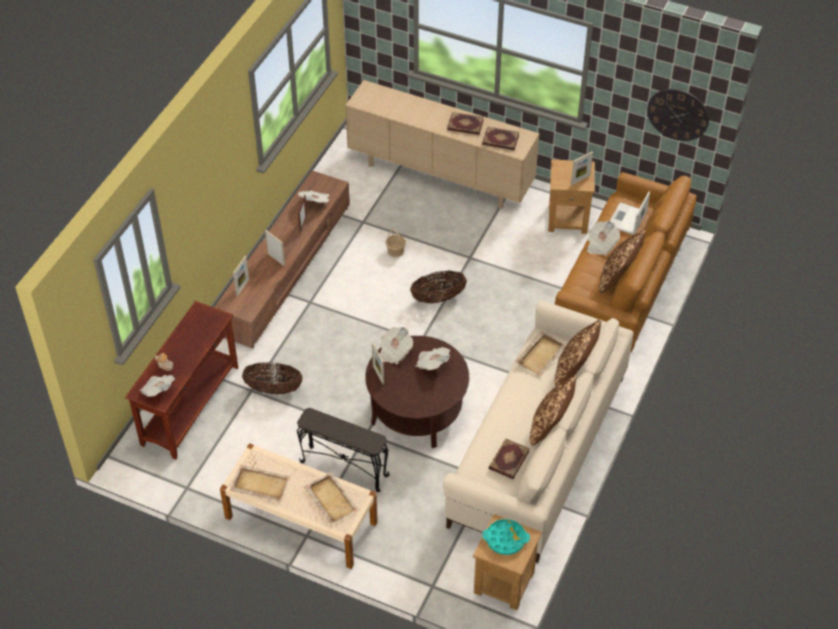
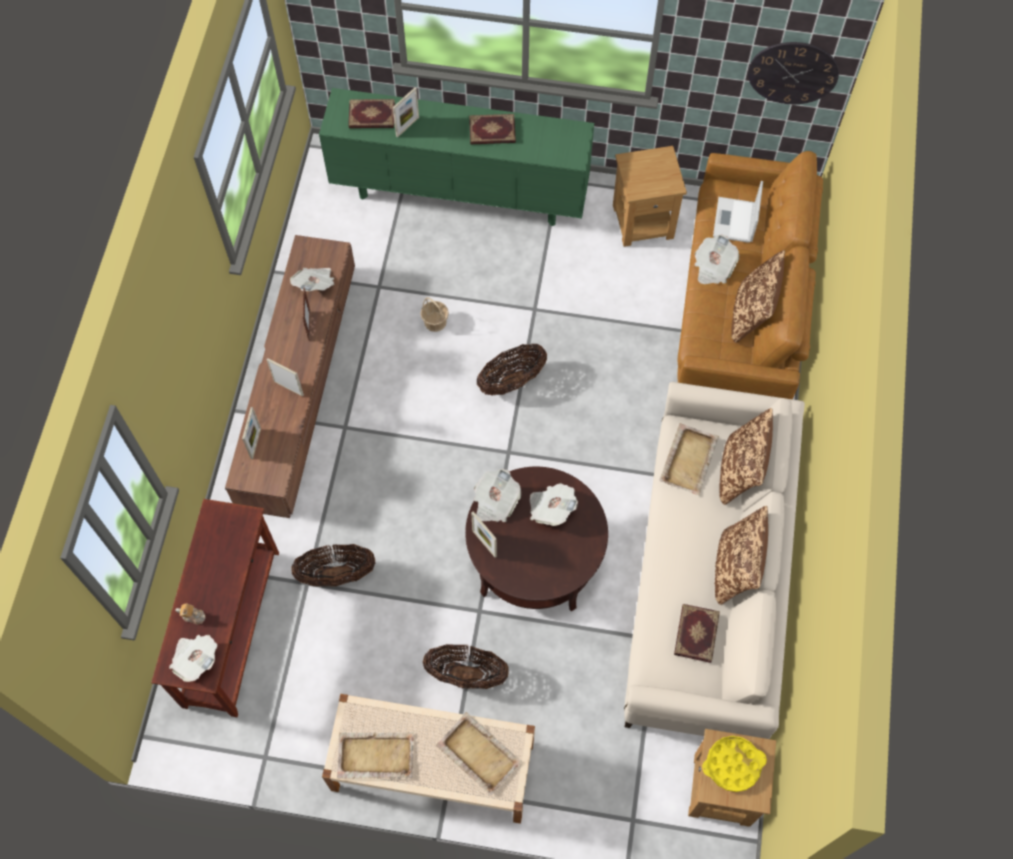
camera: 15 degrees left, 15 degrees up
black side table [297,408,389,492] -> basket [423,644,509,689]
beige cabinet [345,80,539,209] -> green cabinet [319,88,594,226]
book [482,127,519,150] -> book moved to [348,99,395,128]
turquoise tray [482,519,530,555] -> yellow tray [702,736,767,792]
picture frame [571,152,593,186] -> picture frame moved to [393,87,419,138]

